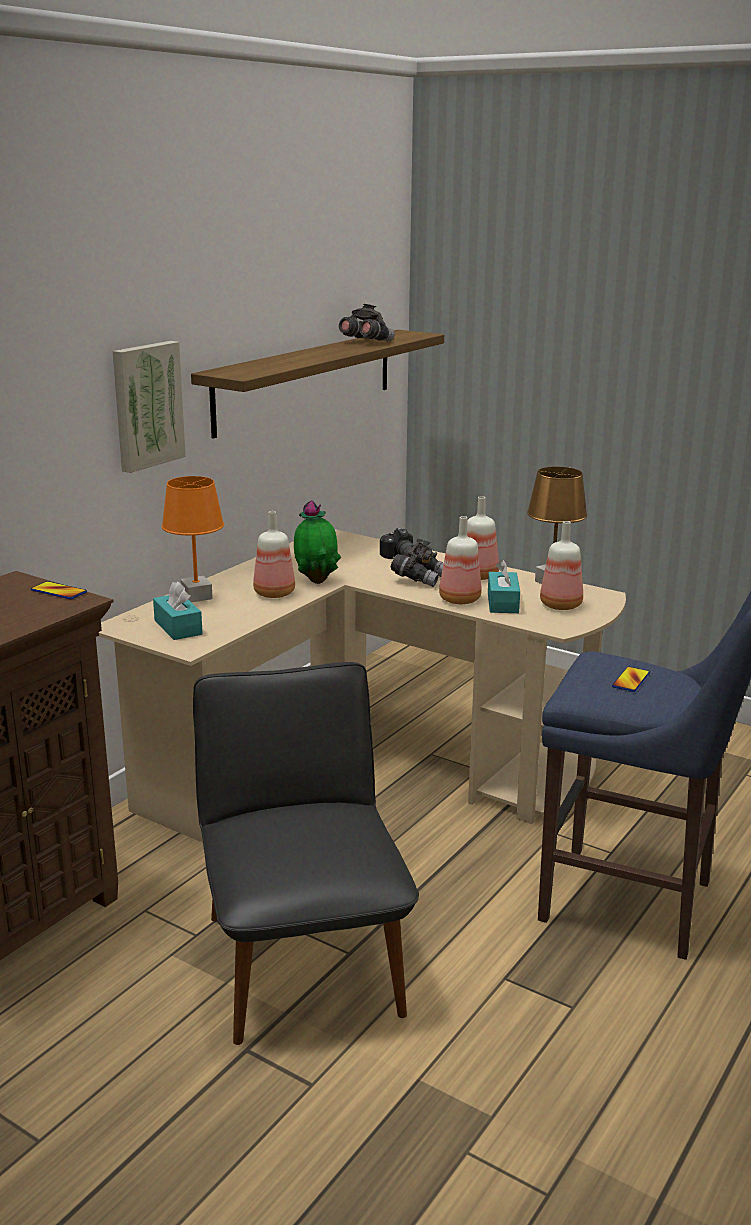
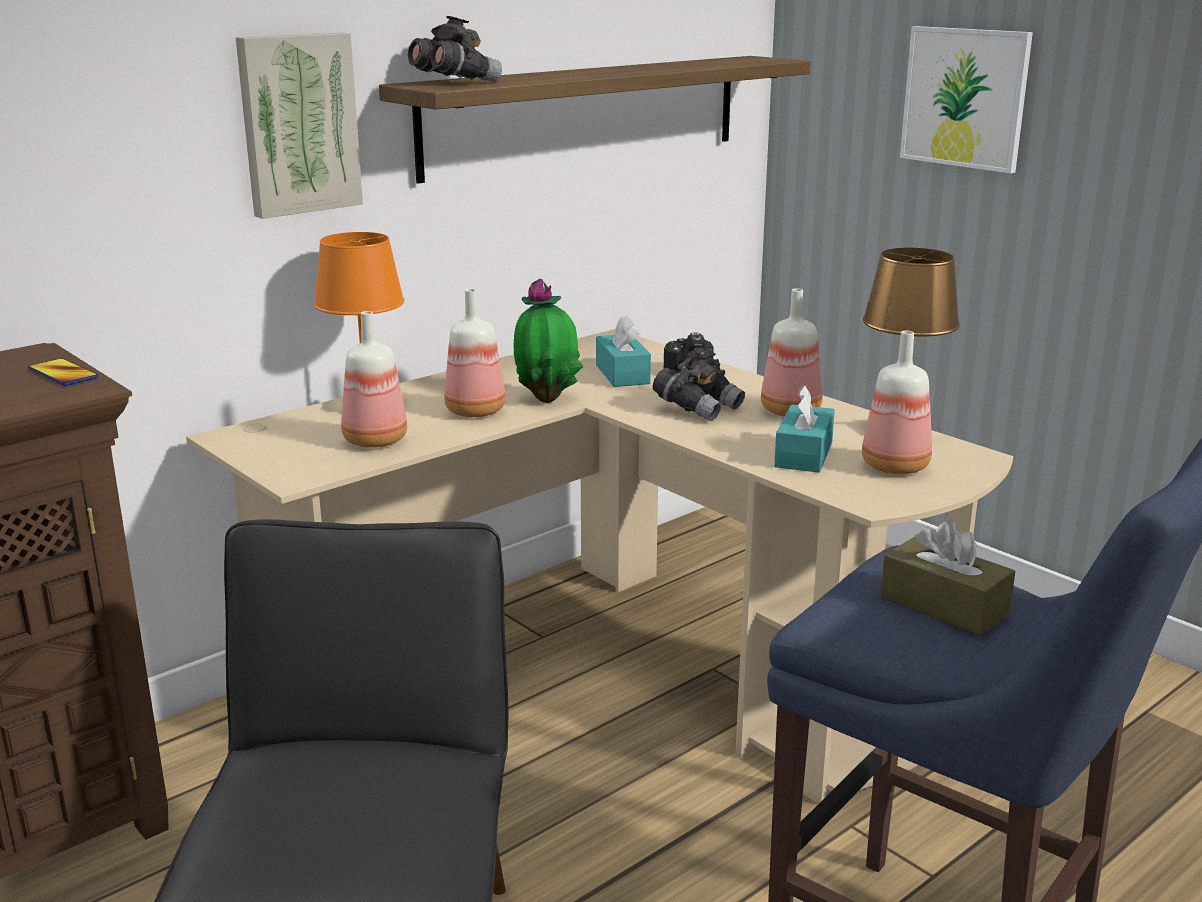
camera: 15 degrees right, 0 degrees up
turquoise tissue box [153,581,203,640] -> turquoise tissue box moved to [596,315,651,387]
grey binoculars [339,304,395,341] -> grey binoculars moved to [408,16,502,82]
bottle [439,516,482,604] -> bottle moved to [341,311,407,448]
phone [612,667,650,692] -> brown tissue box [880,520,1015,636]
none -> picture [900,26,1033,174]

